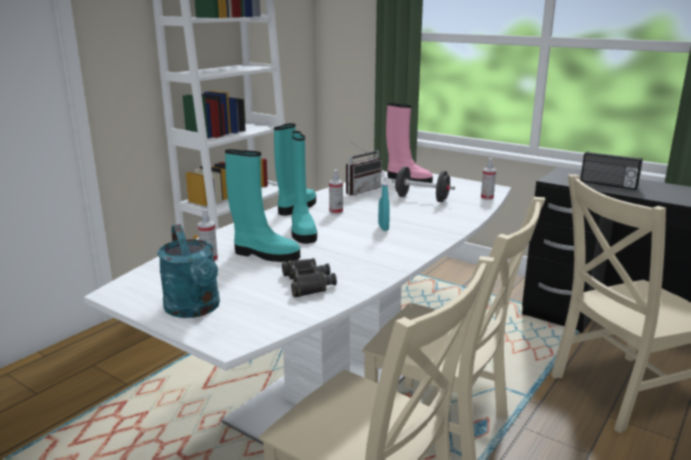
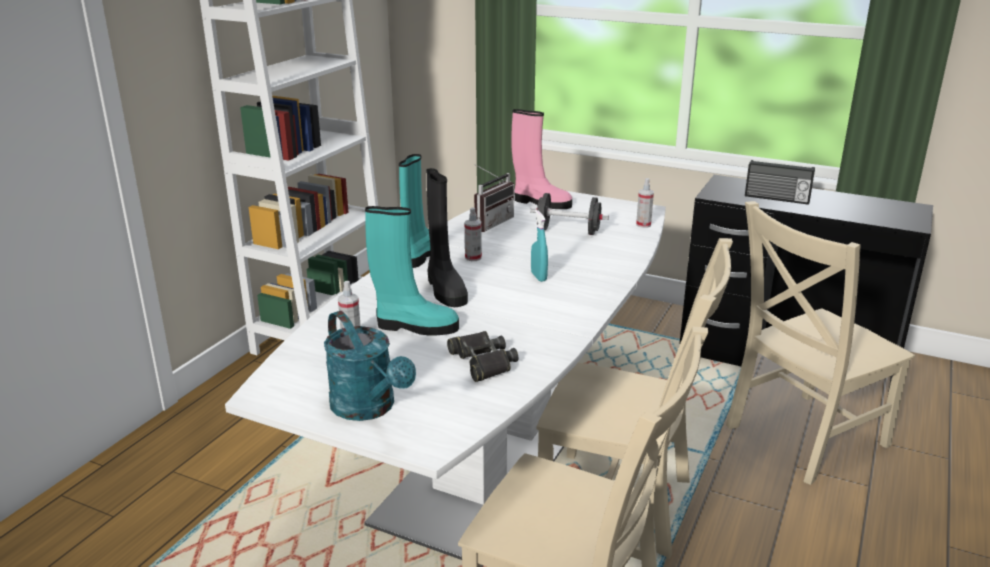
camera: 10 degrees left, 5 degrees up
turquoise boot [291,131,317,244] -> black boot [426,168,468,307]

